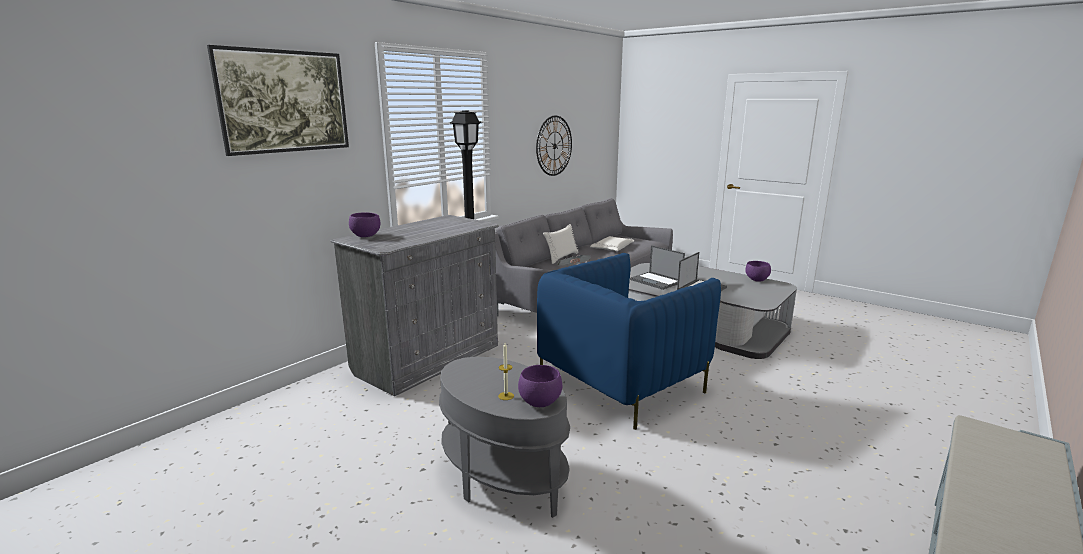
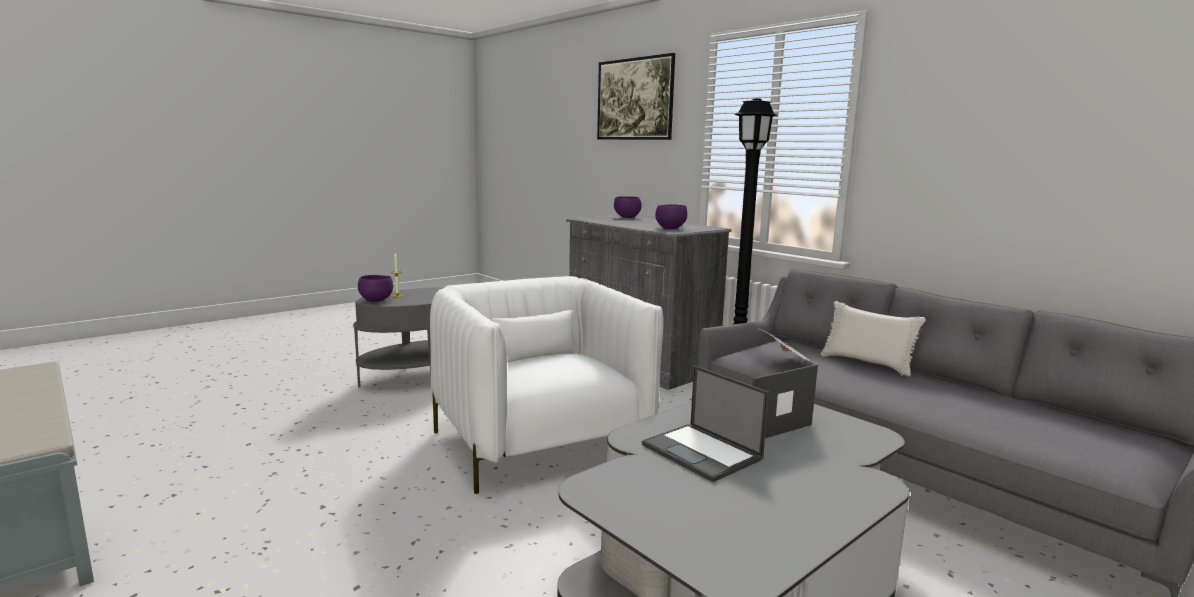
camera: 100 degrees right, 5 degrees down
wall clock [536,116,572,176] -> none
blue armchair [537,253,721,430] -> white armchair [430,276,664,494]
white pillow [590,236,634,251] -> none
purple bowl [745,261,771,282] -> purple bowl moved to [655,204,687,229]

